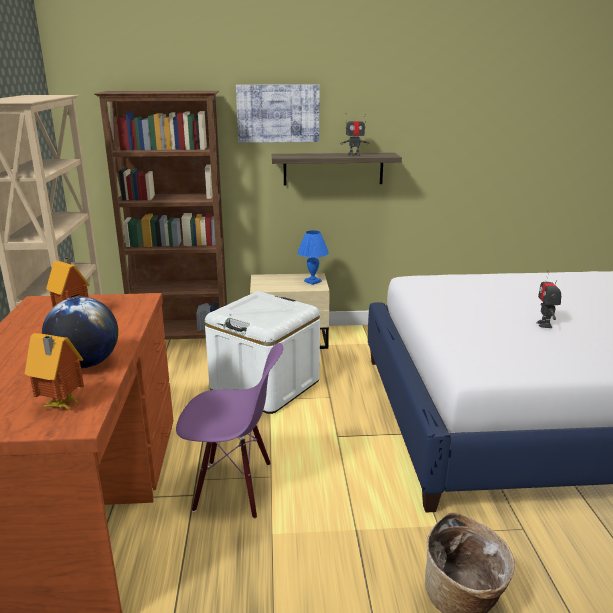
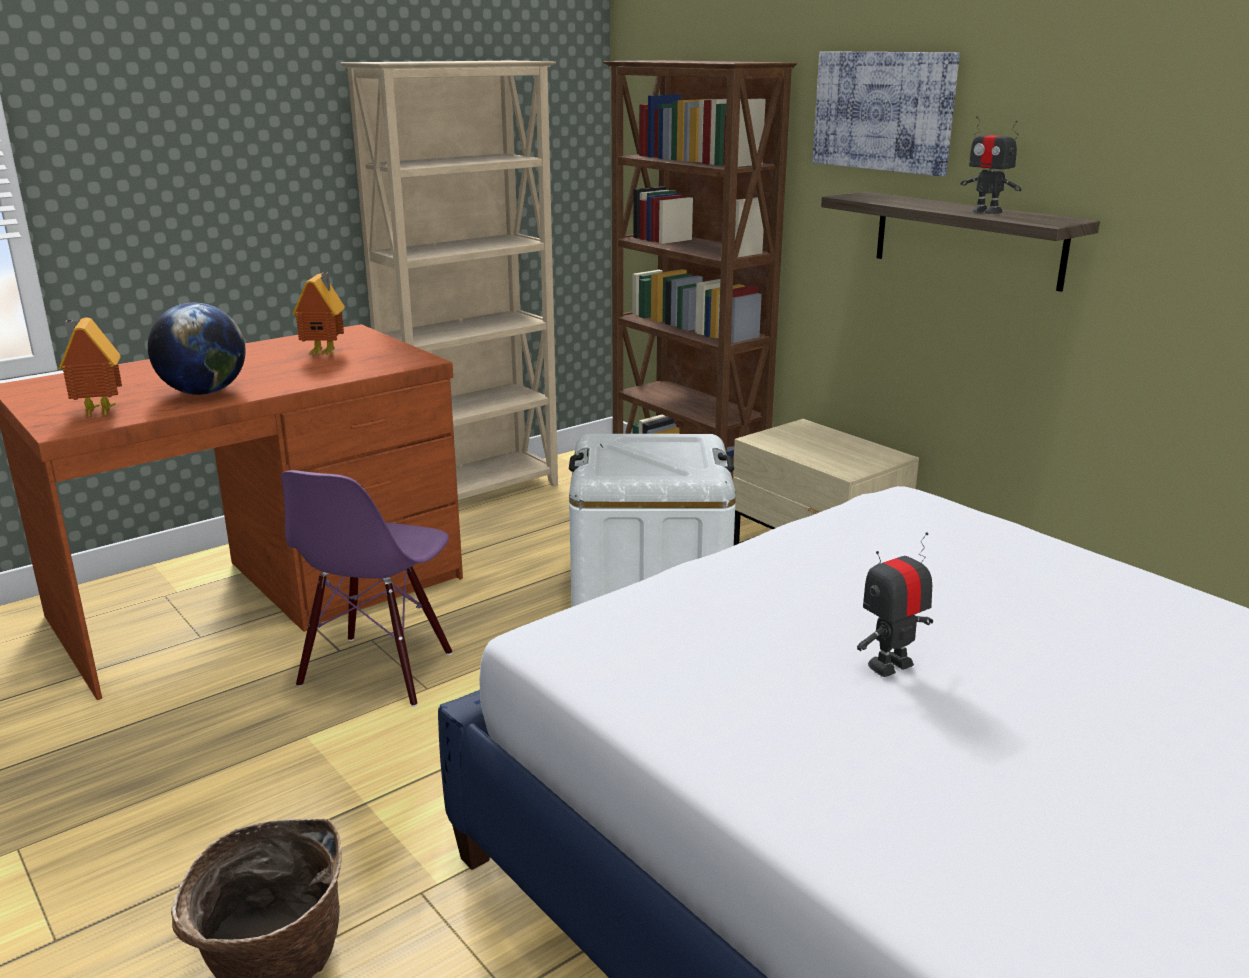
camera: 55 degrees right, 0 degrees up
purple chair [176,343,283,519] -> purple chair turned 45 degrees clockwise [281,470,452,707]
blue table lamp [297,230,329,285] -> none

